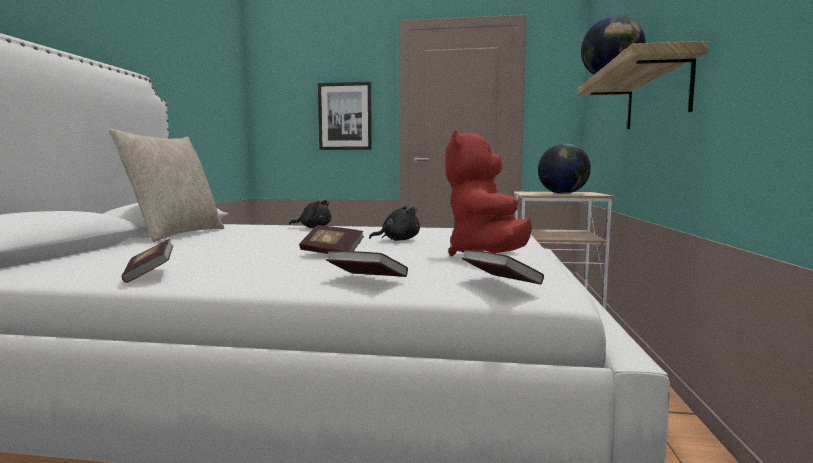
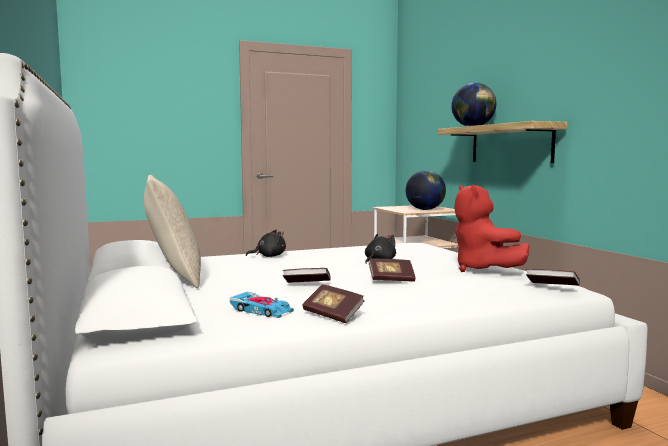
camera: 30 degrees left, 0 degrees up
picture [318,82,372,150] -> none
book [326,251,408,277] -> book moved to [283,268,331,283]
none -> toy car [230,292,294,318]

